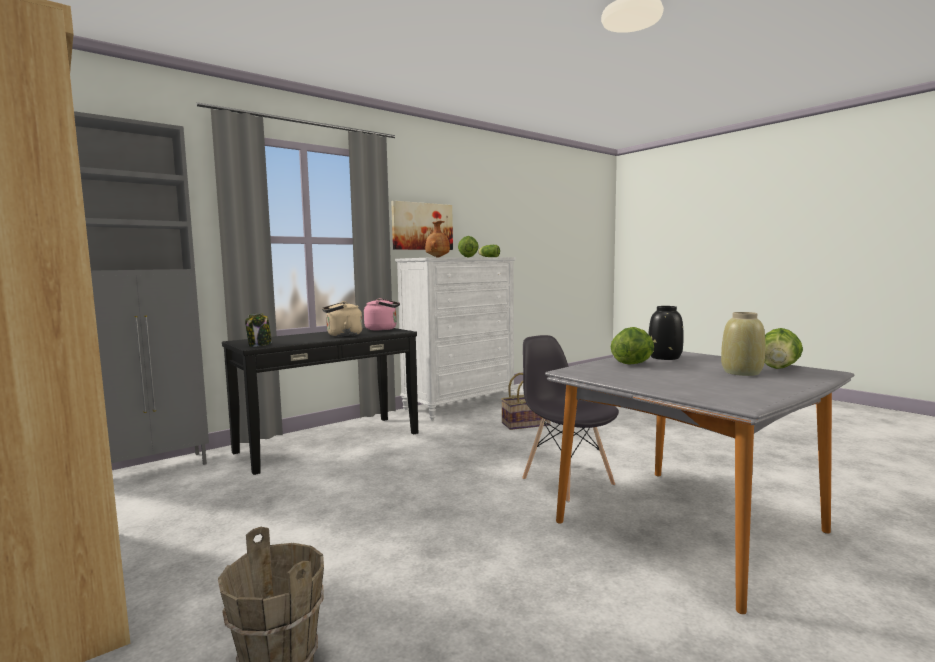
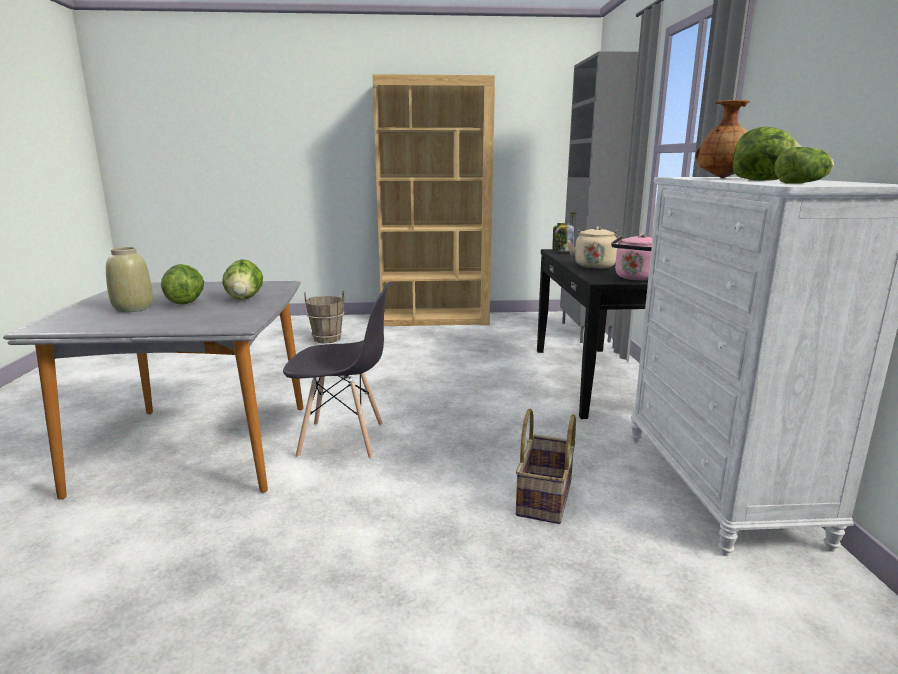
camera: 125 degrees right, 10 degrees up
picture [391,201,453,250] -> none
black vase [648,306,684,360] -> none
lettuce [764,328,803,369] -> lettuce moved to [161,264,204,305]

